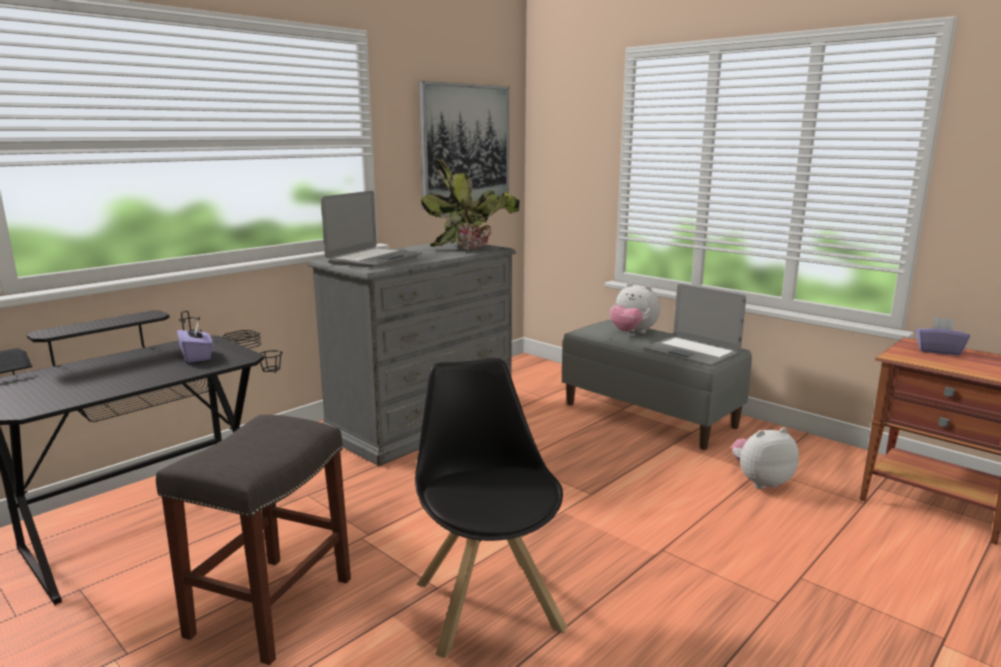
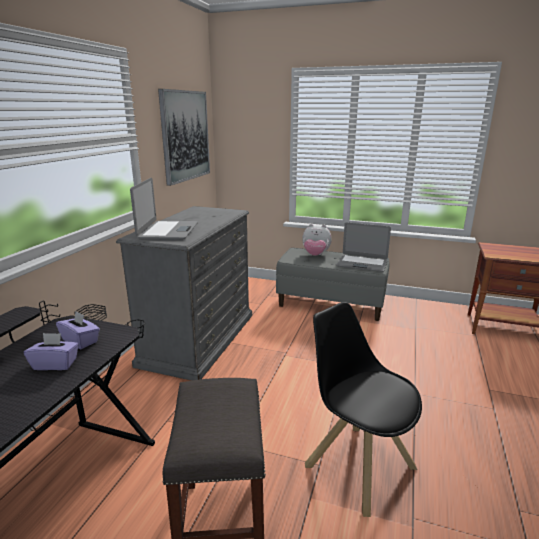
camera: 25 degrees left, 5 degrees up
potted plant [421,159,519,251] -> none
plush toy [732,428,799,489] -> none
purple tissue box [916,317,970,355] -> purple tissue box moved to [24,333,79,370]

